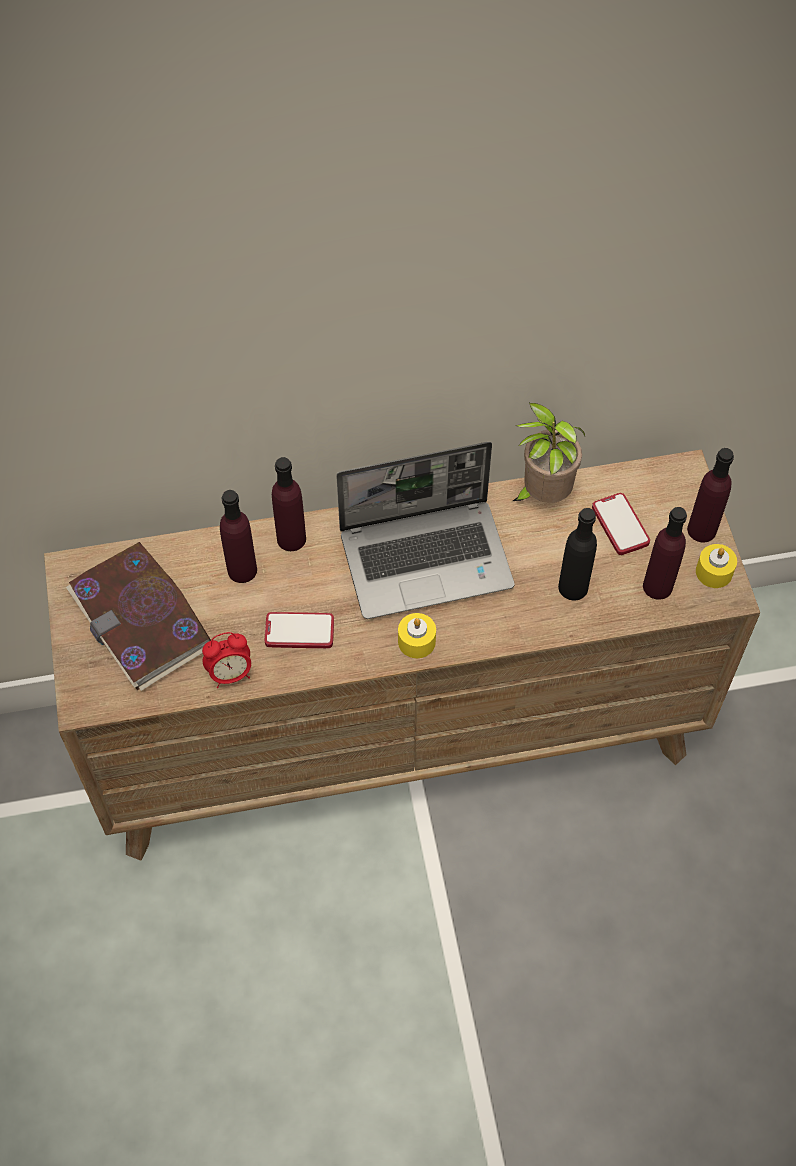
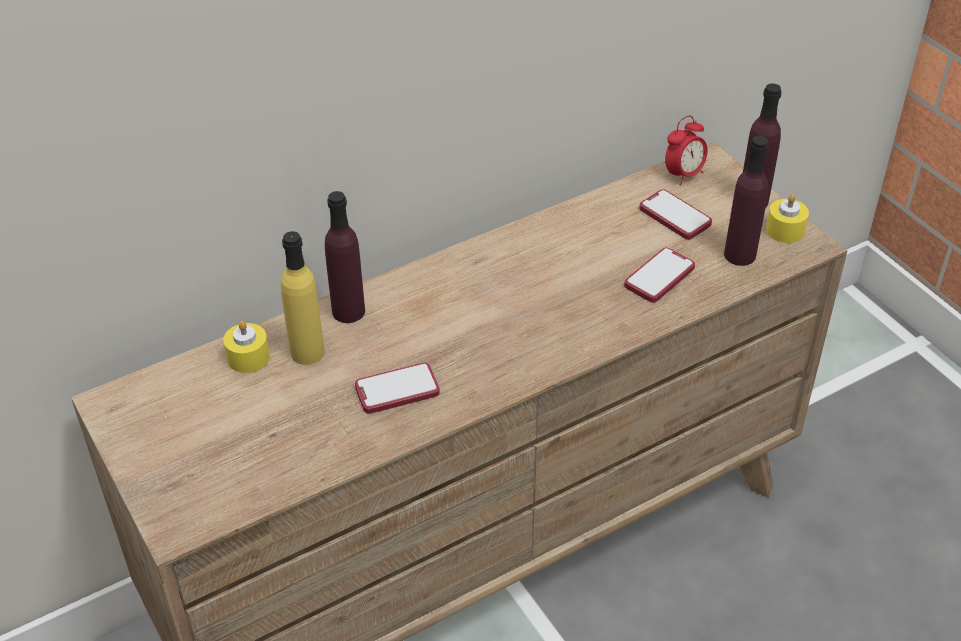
camera: 20 degrees left, 15 degrees down
book [66,542,211,691] -> none
alarm clock [202,632,251,688] -> alarm clock moved to [665,116,708,186]
purple bottle [220,490,257,583] -> yellow bottle [281,231,325,365]
laptop [336,442,514,619] -> none
yellow candle [398,613,436,658] -> yellow candle moved to [223,321,270,373]
potted plant [513,403,585,503] -> none
black bottle [558,508,597,600] -> phone [624,247,695,303]

